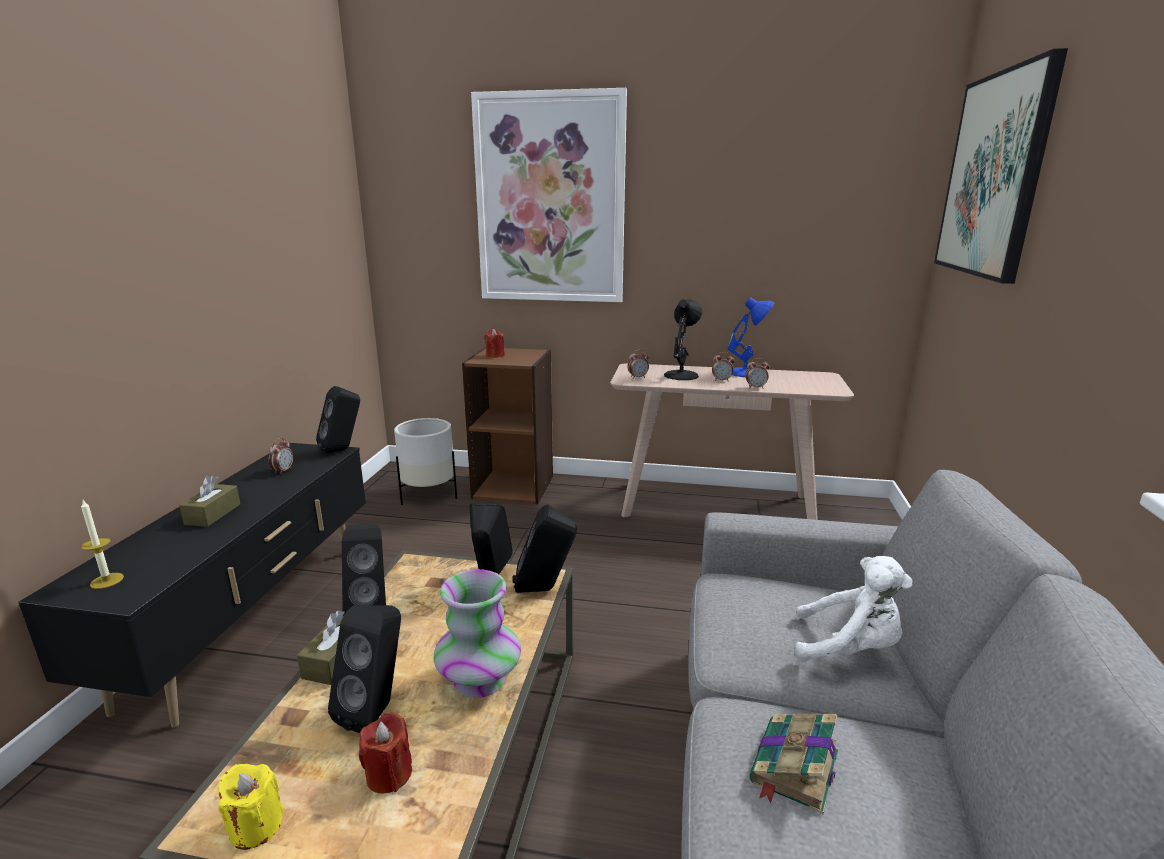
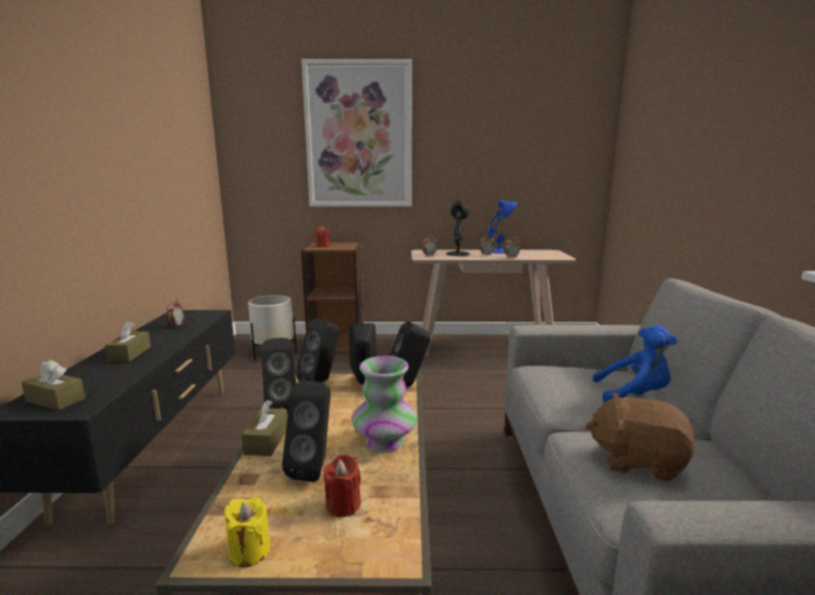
camera: 10 degrees left, 5 degrees down
candle [81,500,124,589] -> brown tissue box [21,360,85,410]
black speaker [316,386,360,454] -> black speaker moved to [296,318,340,383]
book [749,714,838,814] -> brown plush toy [585,392,695,482]
white plush toy [794,556,913,662] -> blue plush toy [592,325,677,403]
picture [934,48,1068,284] -> none

